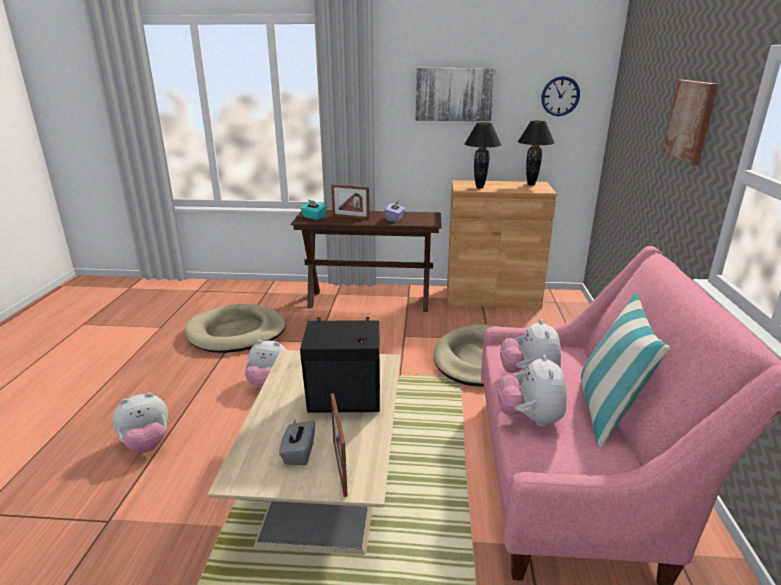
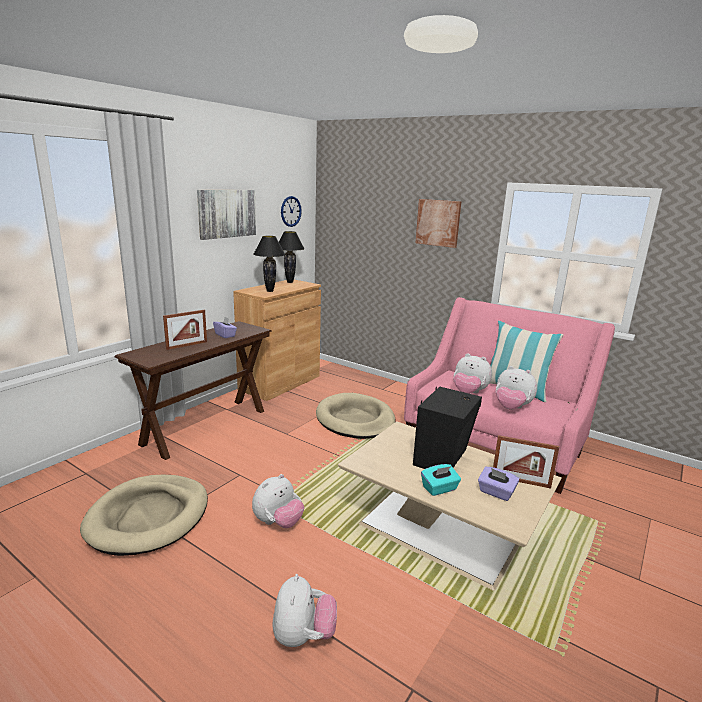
camera: 60 degrees left, 5 degrees down
grey tissue box [279,419,315,465] -> purple tissue box [478,467,519,501]
turquoise tissue box [301,200,327,220] -> turquoise tissue box moved to [421,464,461,496]

